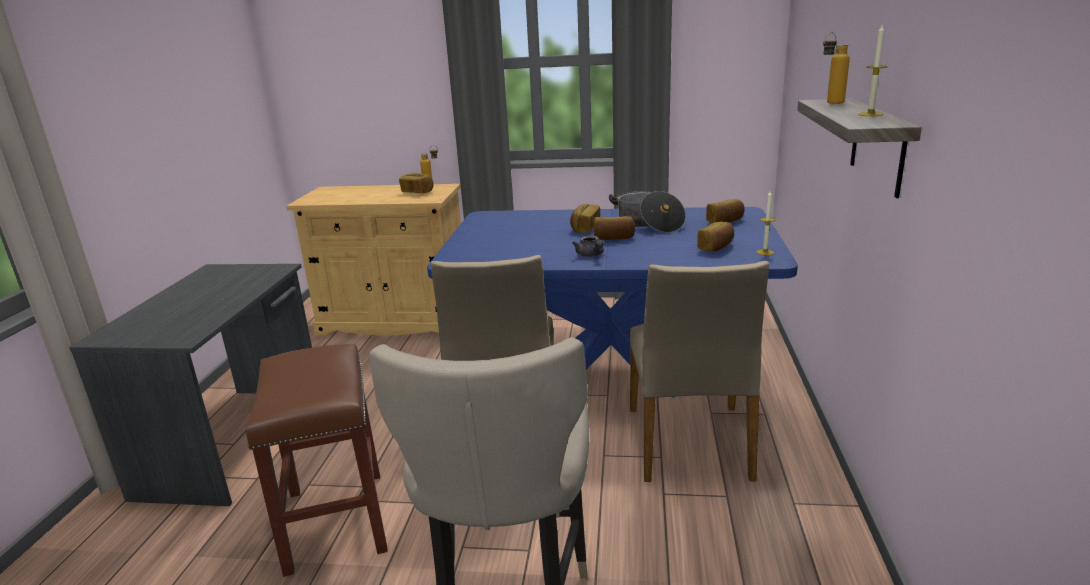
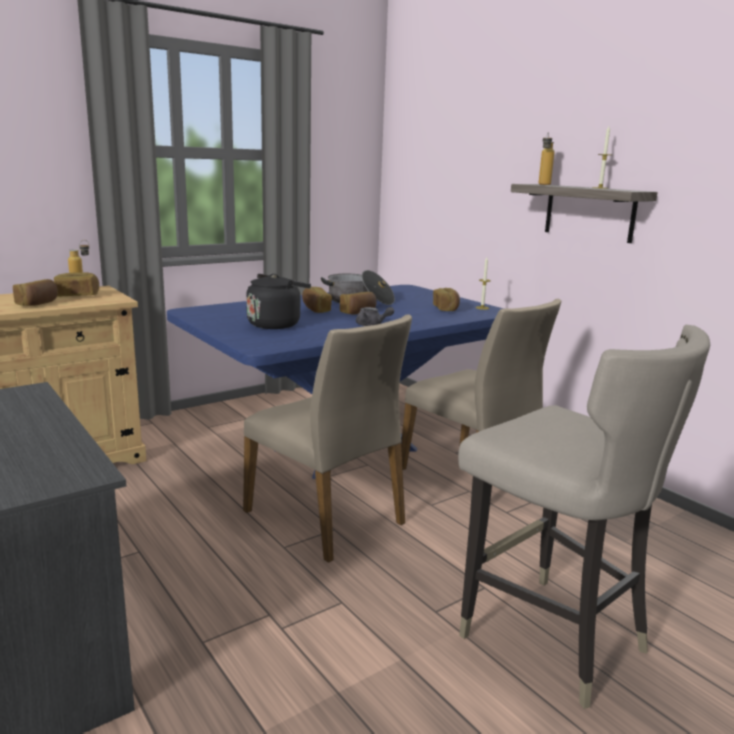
camera: 45 degrees left, 5 degrees down
brown stool [246,344,388,577] -> none
bread [706,199,744,223] -> bread moved to [13,279,58,306]
none -> black kettle [246,274,311,329]

